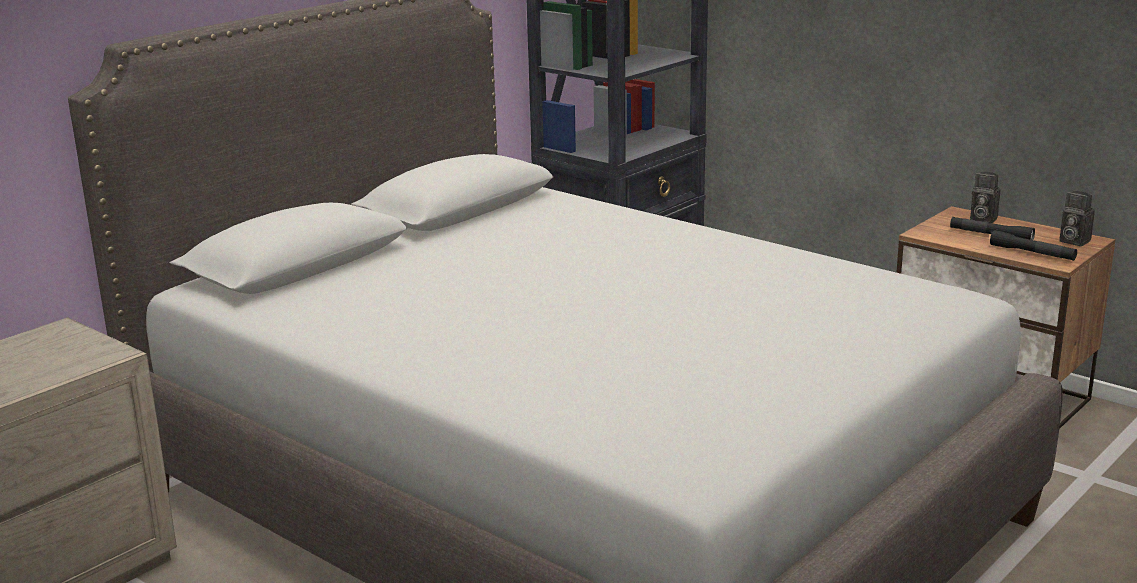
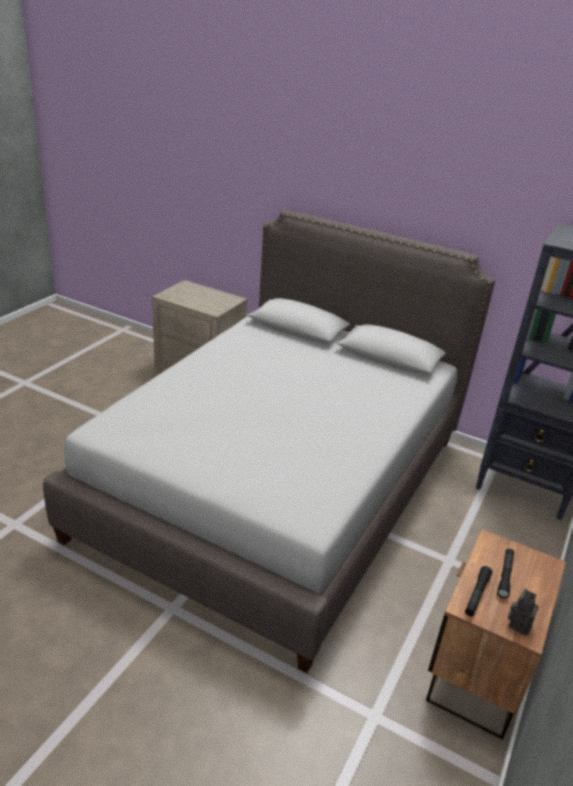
camera: 75 degrees right, 10 degrees up
camera [970,172,1000,223] -> none

